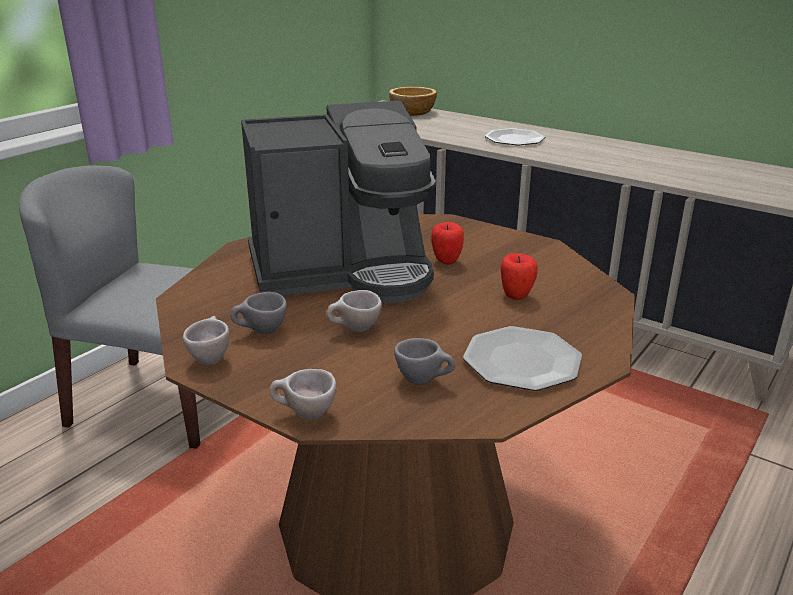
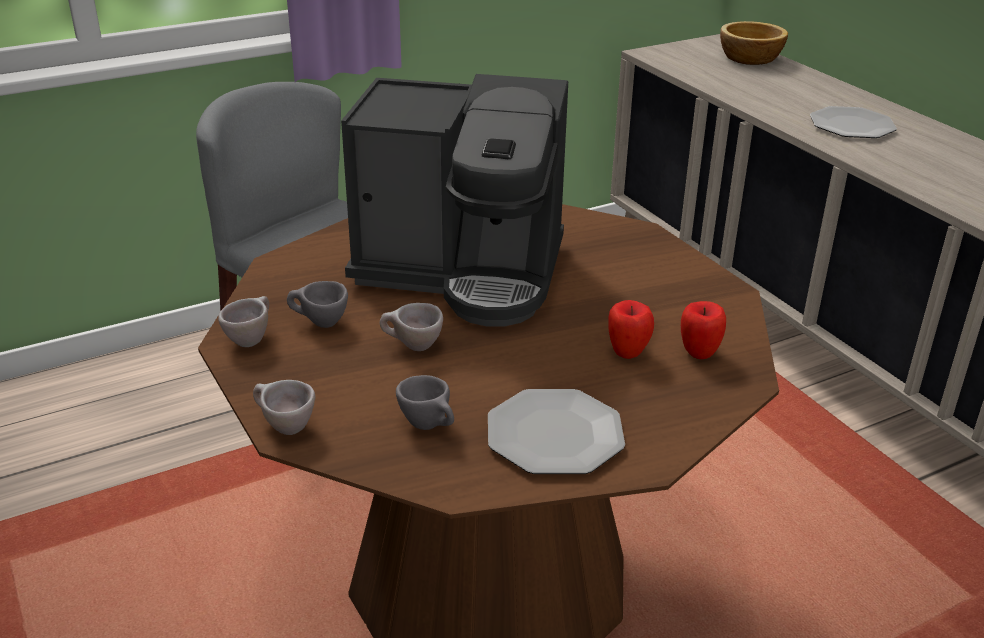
camera: 25 degrees right, 5 degrees up
apple [431,222,464,265] -> apple moved to [681,301,726,359]

